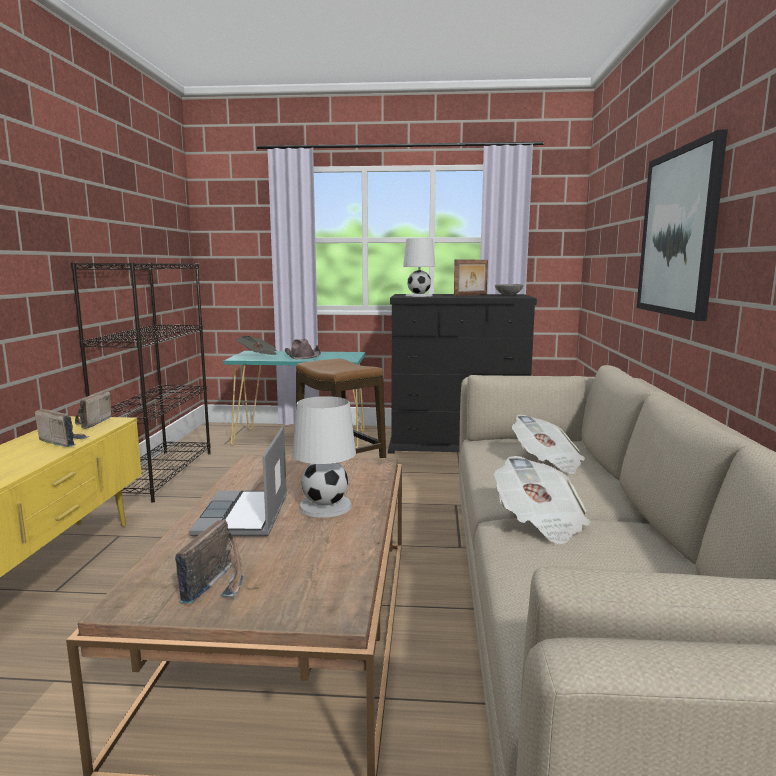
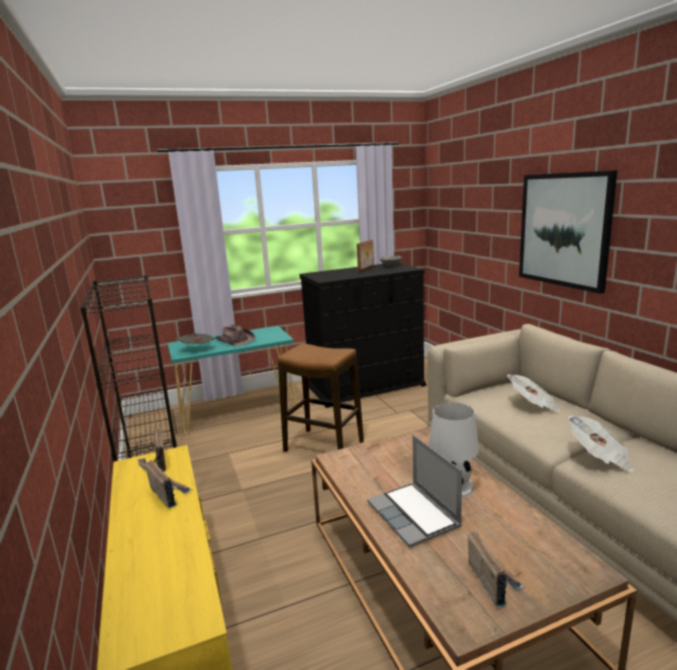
camera: 25 degrees left, 5 degrees up
radio [35,408,90,447] -> radio turned 45 degrees clockwise [145,460,192,509]
white table lamp [403,238,435,297] -> none

